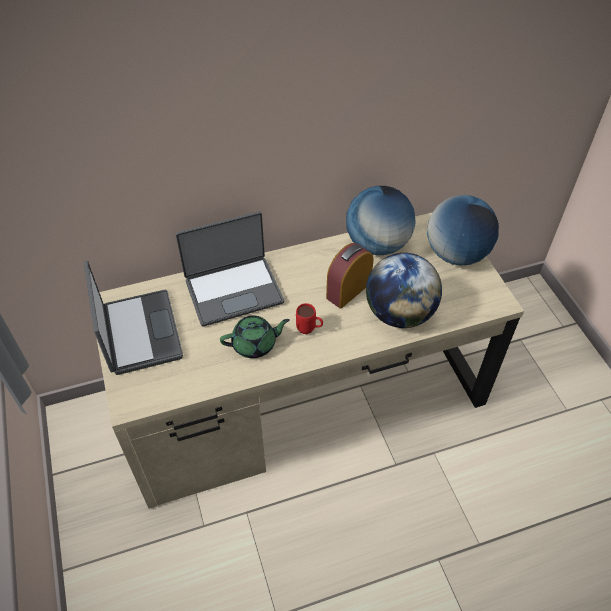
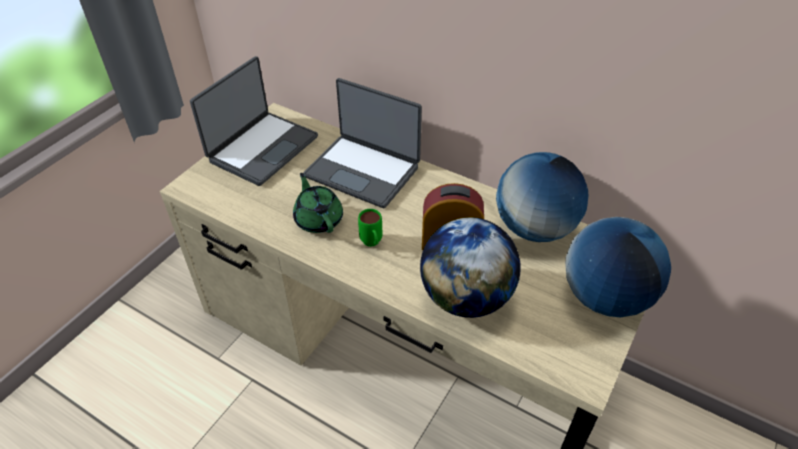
camera: 50 degrees right, 5 degrees down
green teapot [220,315,290,358] -> green teapot turned 150 degrees counterclockwise [293,173,343,233]
red mug [296,303,323,334] -> green mug [358,209,382,247]

